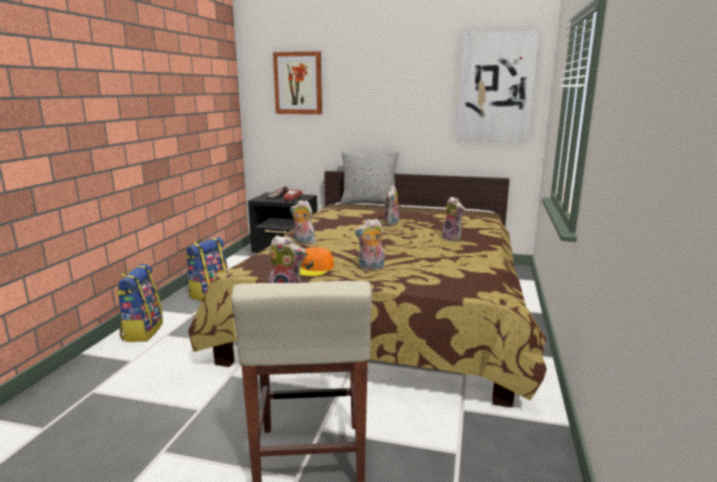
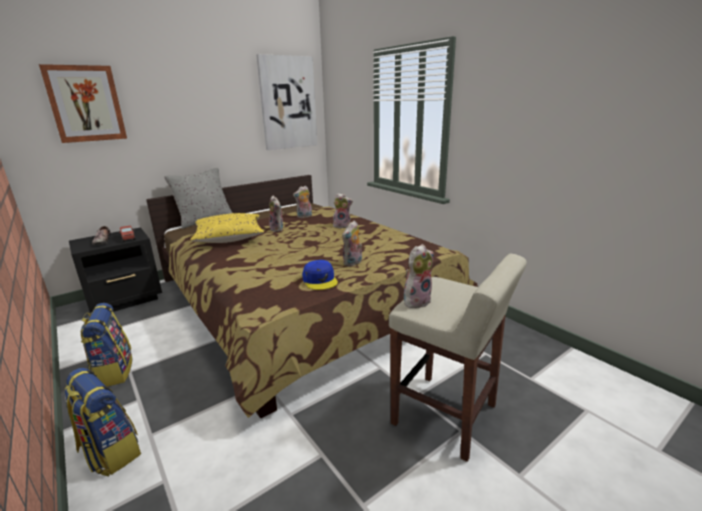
camera: 50 degrees left, 5 degrees up
plush toy [290,200,316,245] -> plush toy moved to [293,186,312,218]
orange cap [300,247,334,276] -> blue cap [302,260,338,290]
none -> yellow pillow [190,213,264,243]

